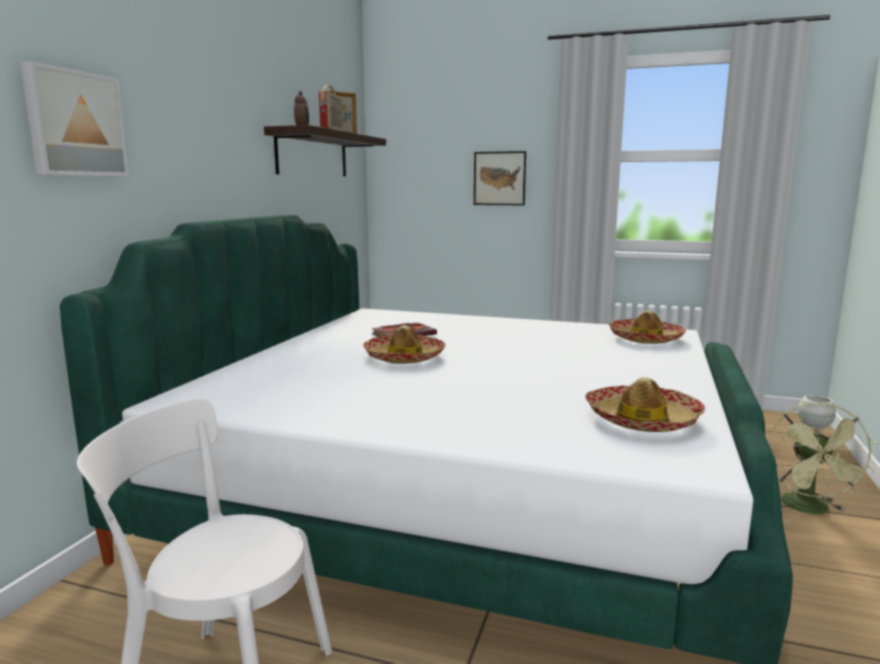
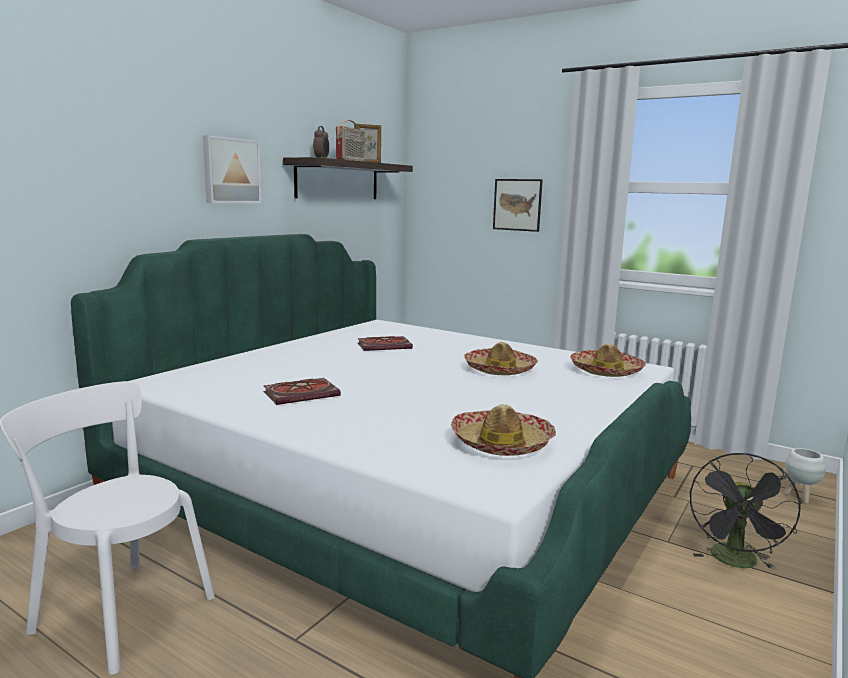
camera: 15 degrees right, 0 degrees up
picture [20,61,129,176] -> picture moved to [203,135,262,203]
hat [363,326,446,364] -> hat moved to [464,342,538,375]
green fan [768,402,878,514] -> black fan [690,453,801,569]
none -> book [264,378,341,405]

